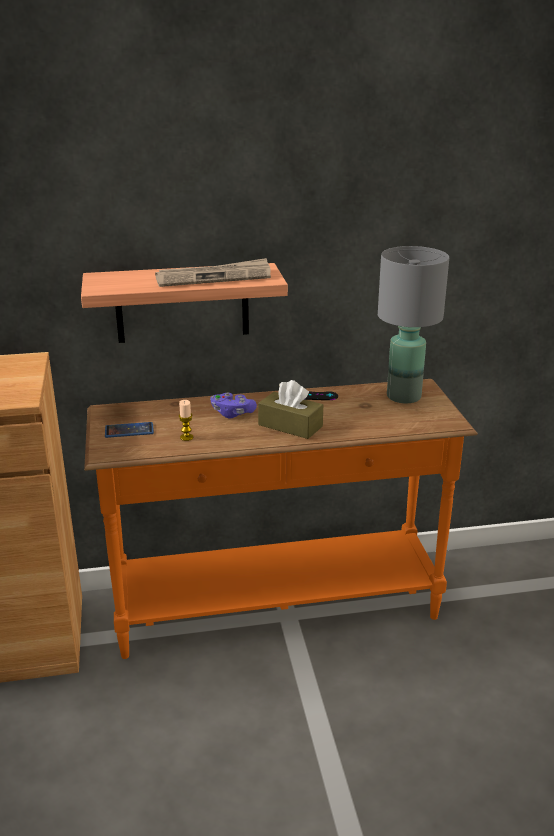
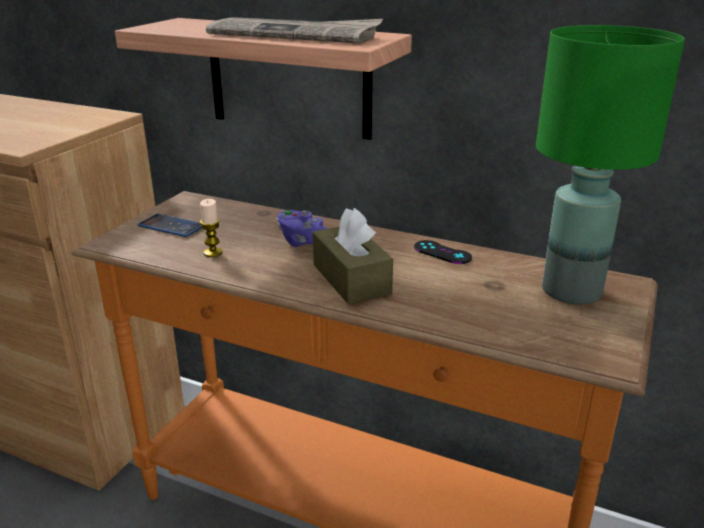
camera: 35 degrees right, 0 degrees up
grey table lamp [378,246,449,403] -> green table lamp [536,25,685,304]

